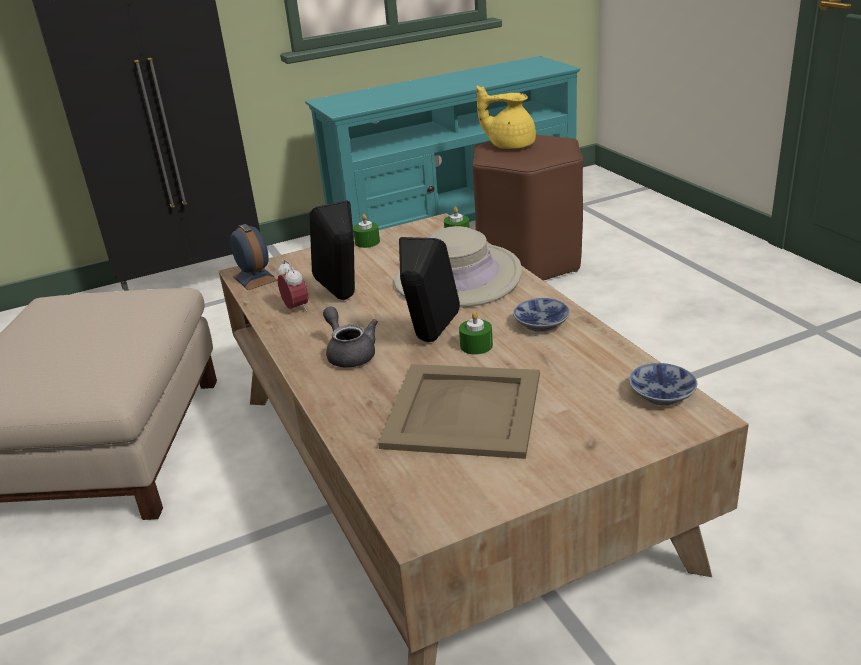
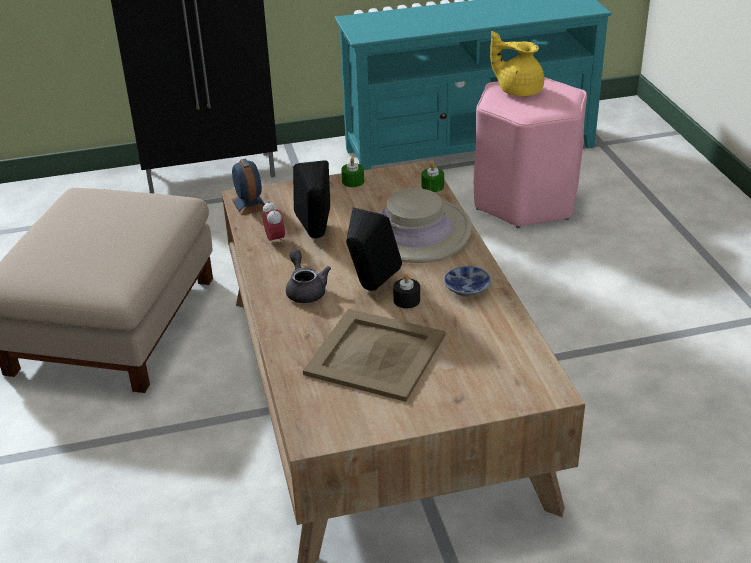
camera: 10 degrees right, 5 degrees up
green candle [459,311,493,355] -> black candle [393,274,420,308]
brown stool [472,135,583,281] -> pink stool [474,77,587,228]
bowl [629,363,697,405] -> none

